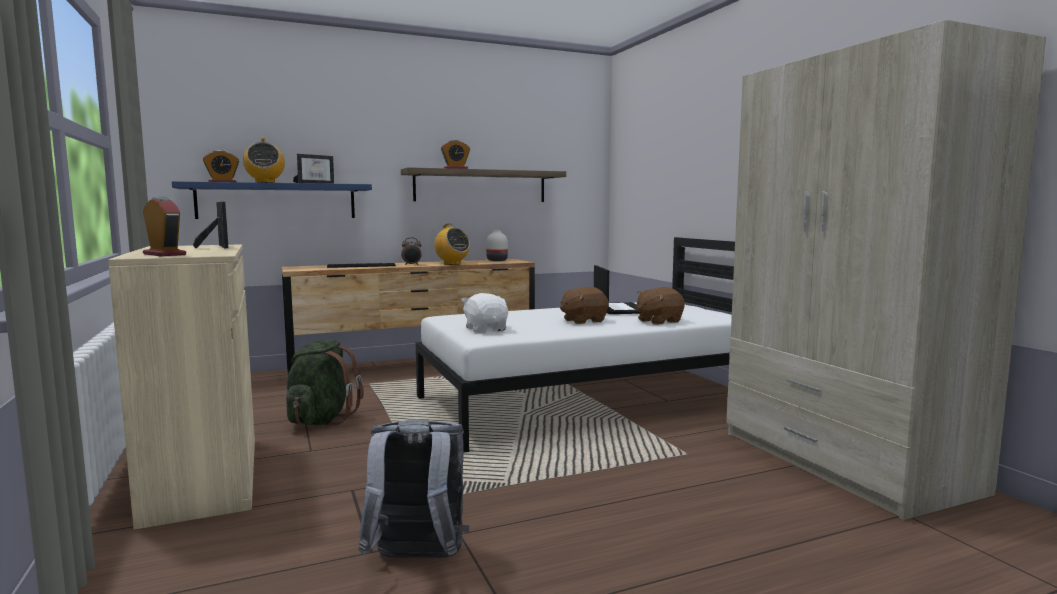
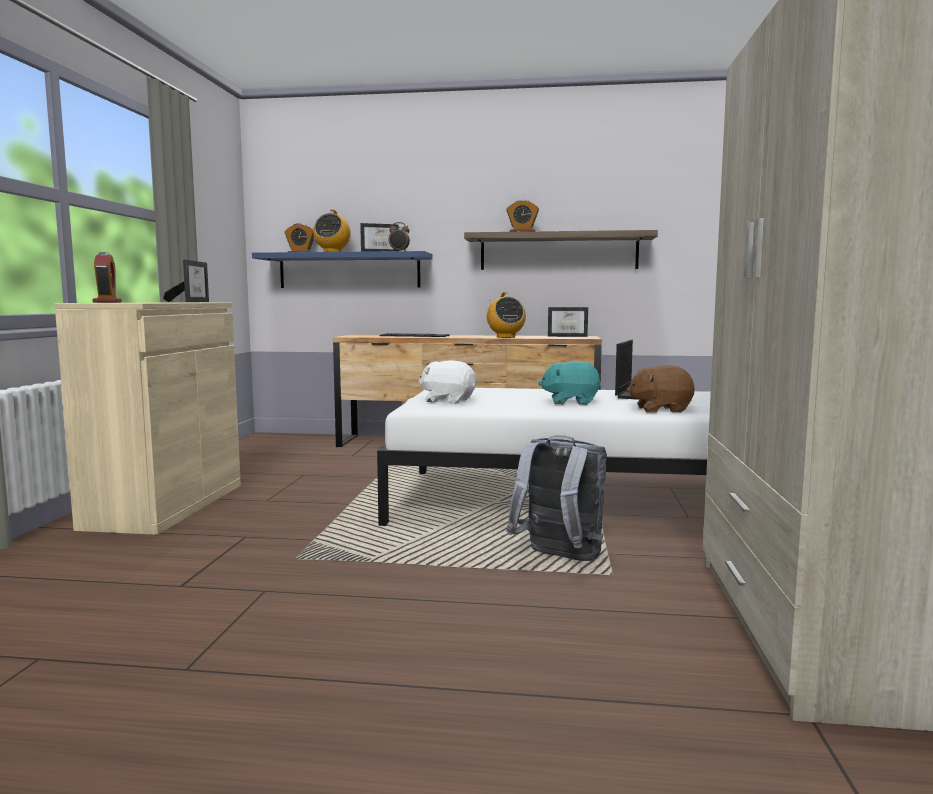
camera: 30 degrees right, 0 degrees up
green backpack [286,340,364,426] -> none
grey backpack [358,419,469,558] -> grey backpack moved to [506,435,607,561]
alarm clock [401,238,422,264] -> alarm clock moved to [388,222,410,251]
white plush toy [461,293,508,333] -> white plush toy turned 75 degrees counterclockwise [419,360,476,404]
white vase [486,230,508,261] -> picture frame [548,307,588,337]
brown plush toy [560,287,608,324] -> turquoise plush toy [538,361,601,405]

